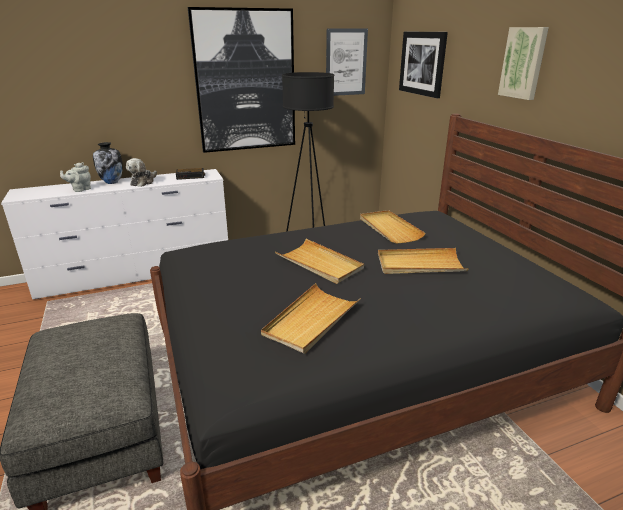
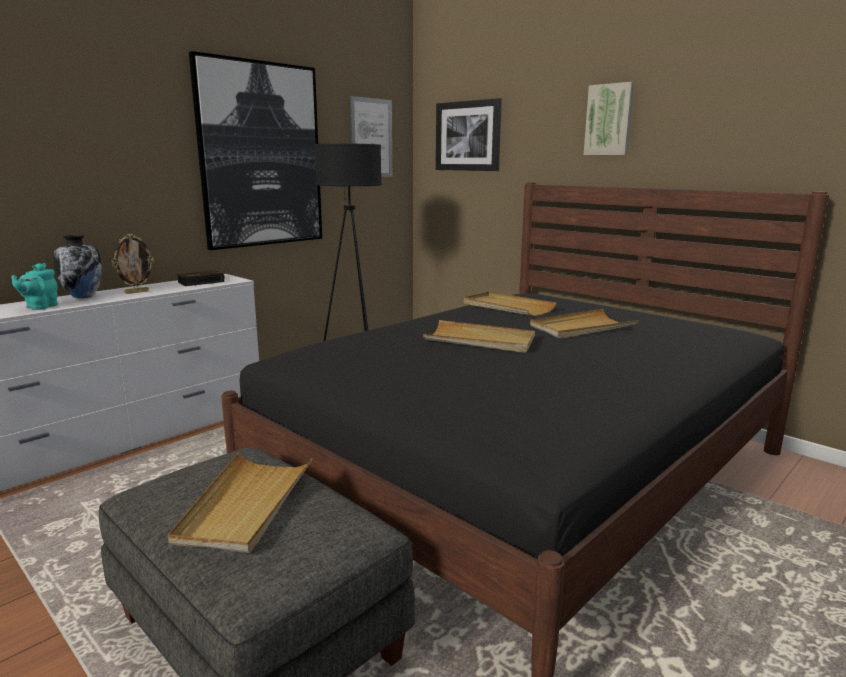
camera: 25 degrees left, 10 degrees down
grey teapot [60,162,91,192] -> turquoise teapot [11,263,58,310]
plush toy [126,158,157,187] -> picture frame [112,234,154,294]
beige tray [261,283,361,354] -> beige tray moved to [168,452,313,553]

